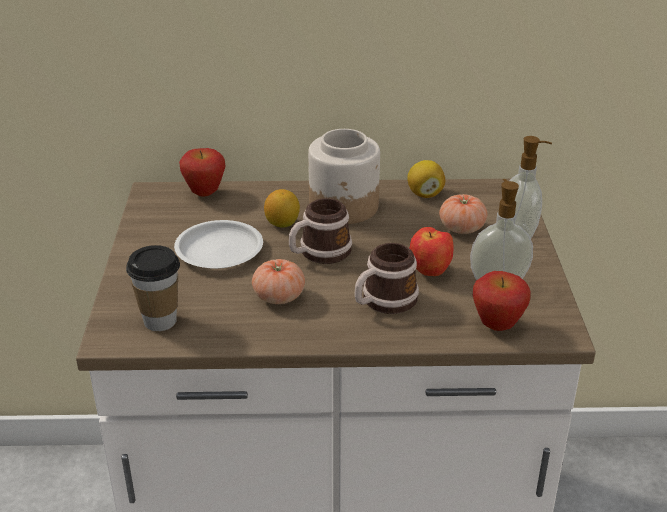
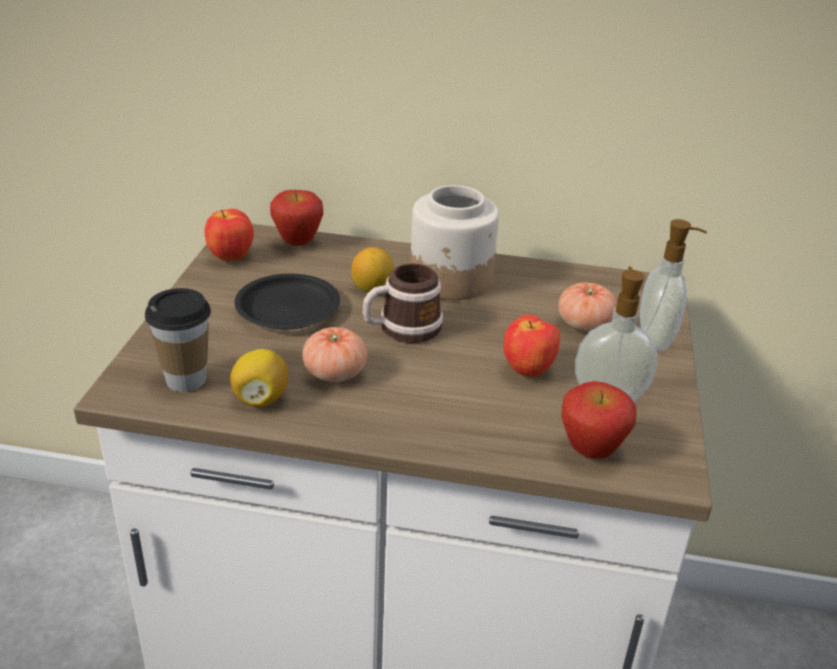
camera: 10 degrees right, 0 degrees up
white plate [174,220,263,269] -> black plate [234,274,340,330]
mug [354,243,419,314] -> none
lemon [407,160,445,198] -> lemon moved to [230,349,288,407]
none -> apple [205,209,254,261]

